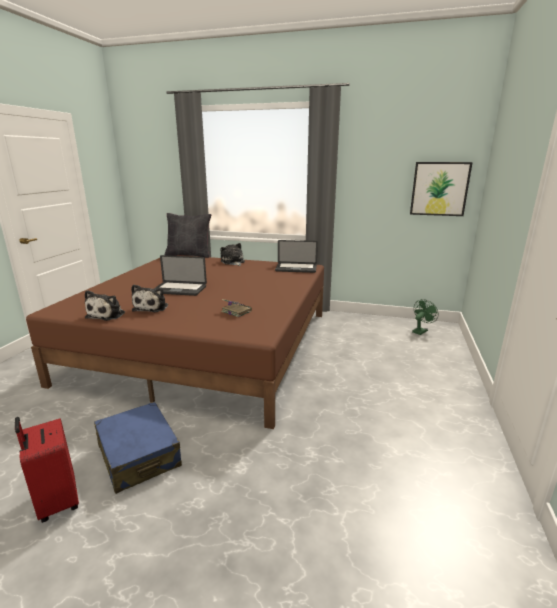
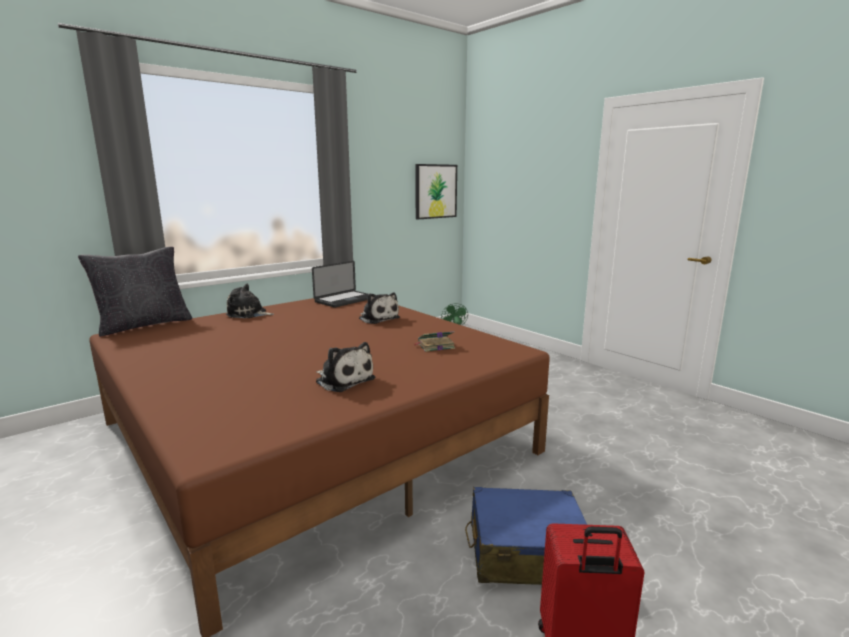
camera: 55 degrees left, 5 degrees down
plush toy [85,290,125,321] -> plush toy moved to [359,292,400,324]
laptop [154,255,207,296] -> none

